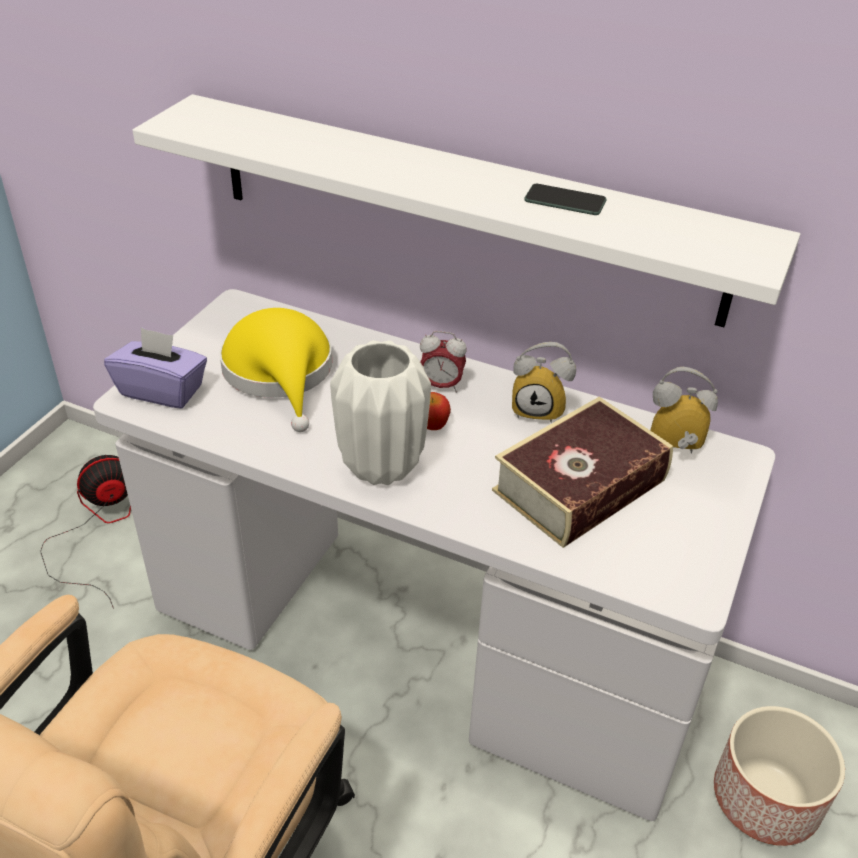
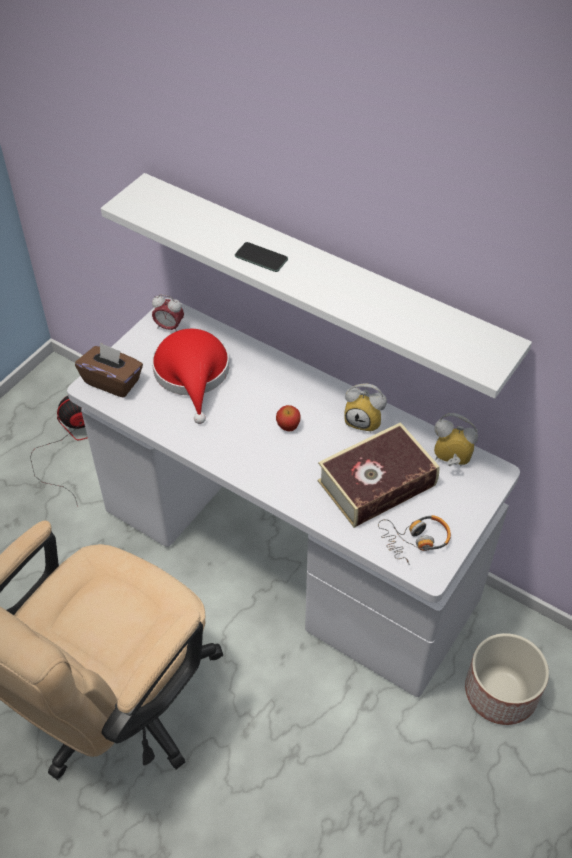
camera: 10 degrees right, 10 degrees up
purple tissue box [104,327,207,409] -> brown tissue box [75,342,143,398]
yellow hat [219,308,332,432] -> red hat [152,329,229,424]
white vase [330,340,431,485] -> none
alarm clock [420,331,467,393] -> alarm clock moved to [152,294,184,331]
phone [524,184,606,215] -> phone moved to [235,242,288,272]
none -> headphones [378,515,451,565]

